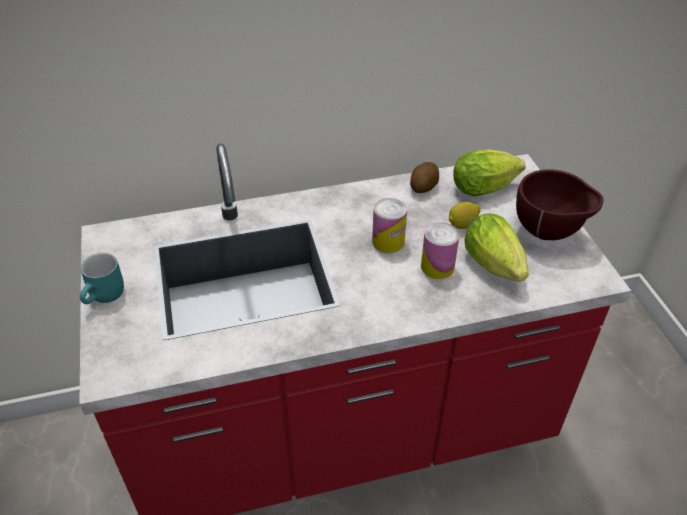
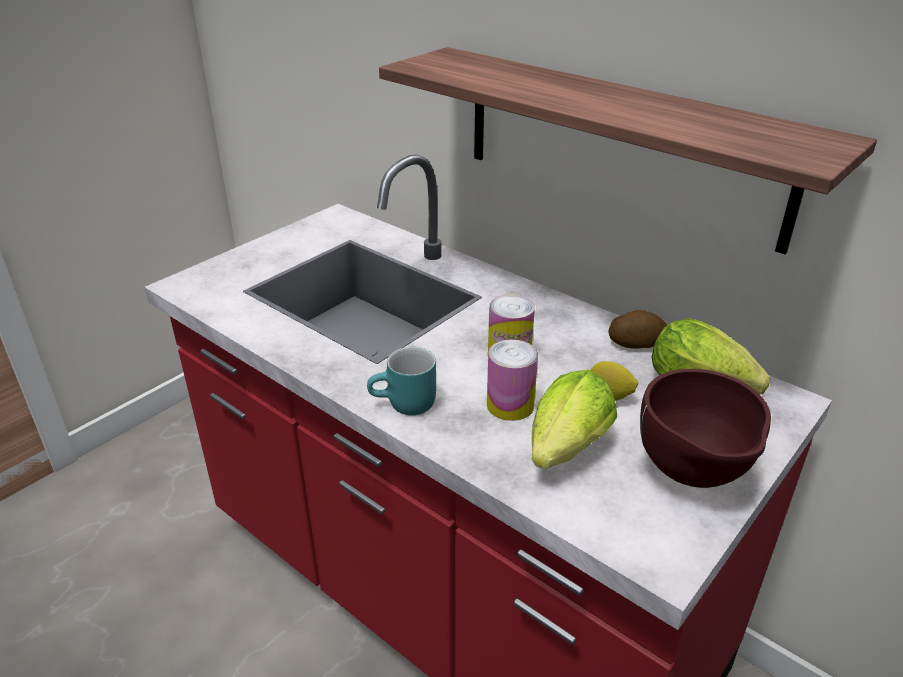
camera: 55 degrees right, 10 degrees down
turquoise mug [80,253,124,304] -> turquoise mug moved to [367,347,436,415]
none -> shelf [379,47,877,254]

